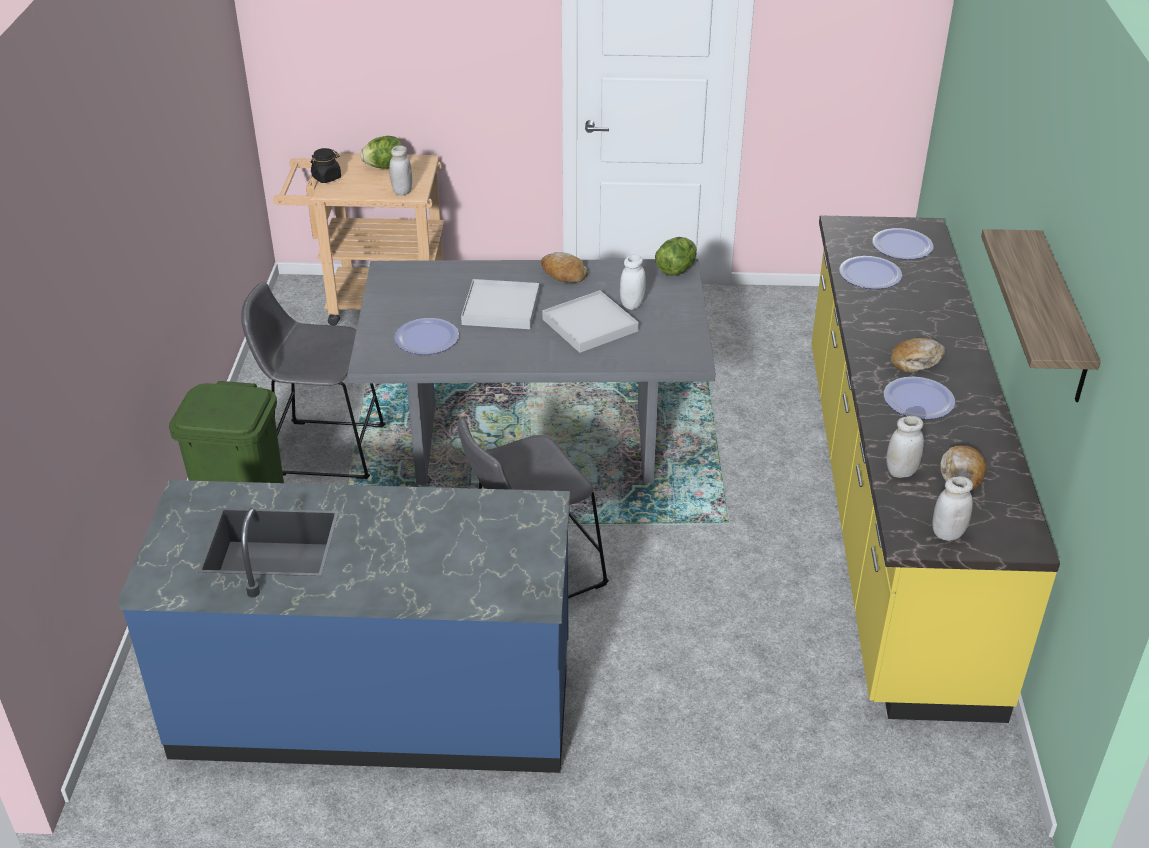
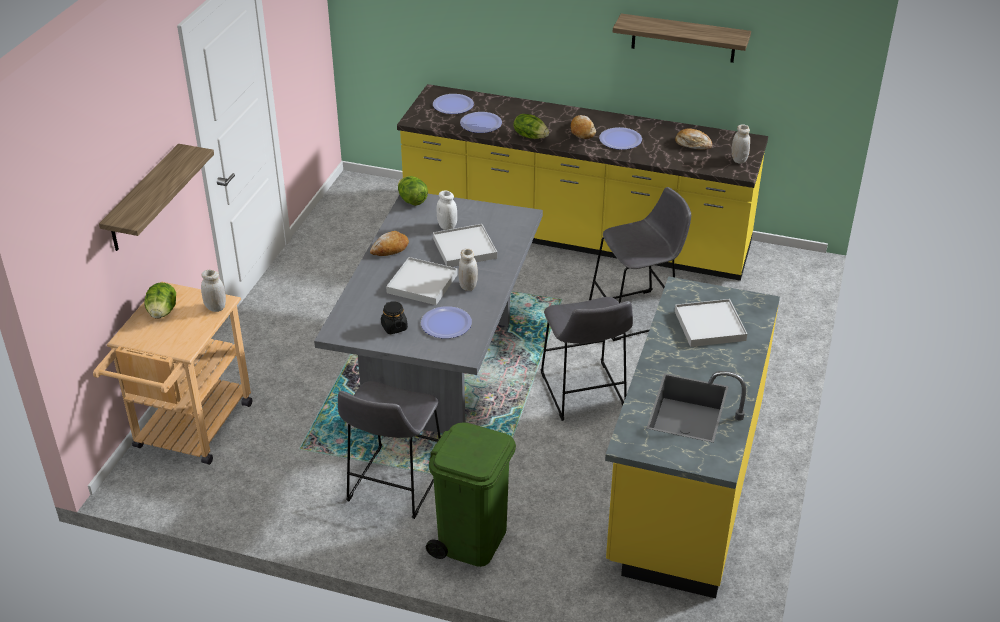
camera: 75 degrees left, 0 degrees up
blue counter [118,480,570,773] -> yellow counter [605,276,780,598]
black jar [311,148,341,183] -> black jar moved to [381,301,408,334]
white jar [886,416,924,478] -> white jar moved to [459,248,478,291]
none -> shelf [99,144,214,251]
none -> lettuce [514,114,549,139]
none -> grey stool [589,187,691,341]
none -> white tray [675,299,747,347]

